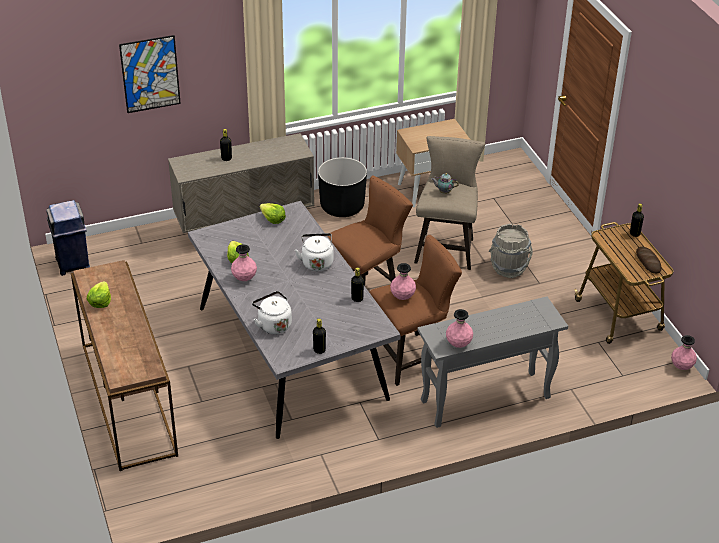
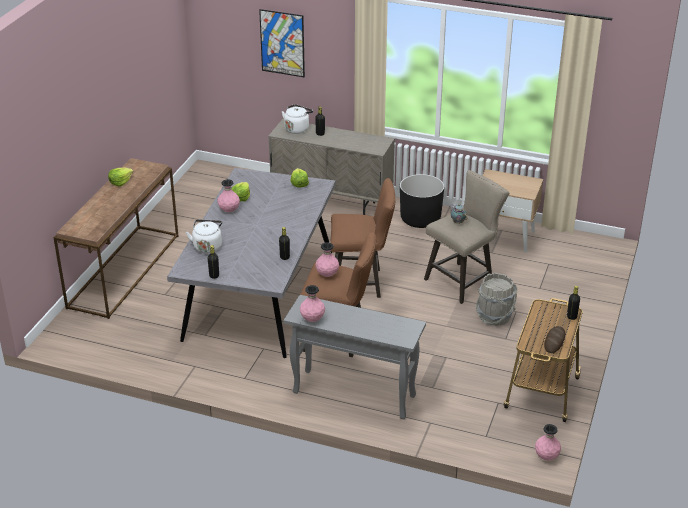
camera: 40 degrees right, 5 degrees down
blue trash can [46,200,90,276] -> none
white kettle [295,233,333,271] -> white kettle moved to [282,104,313,134]

